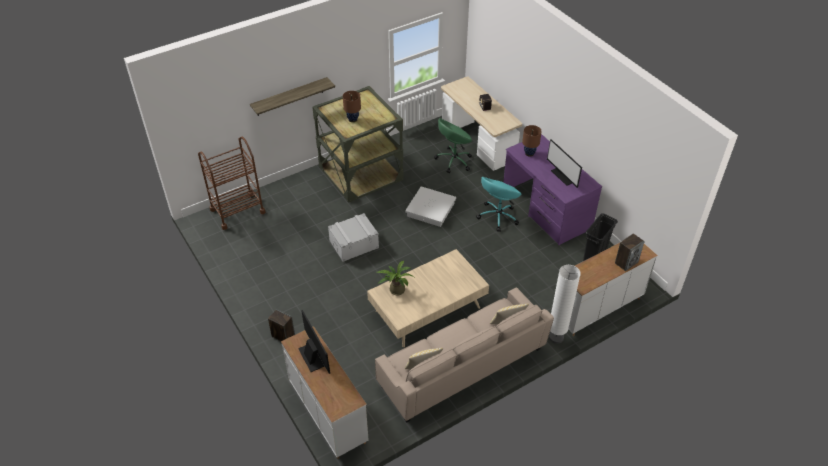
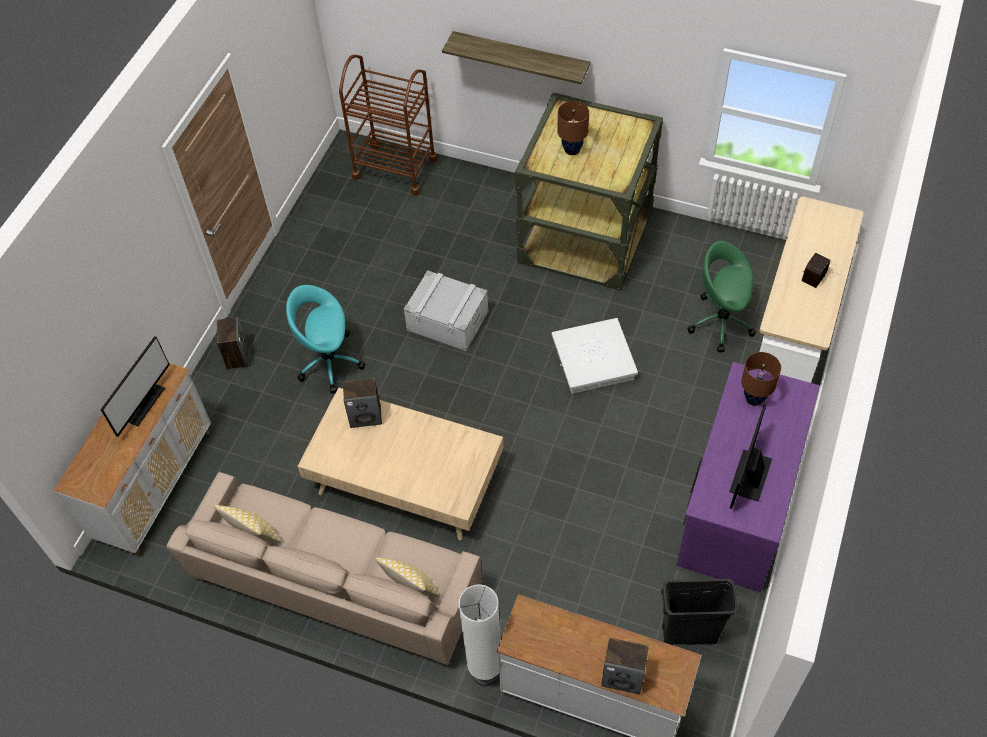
camera: 55 degrees right, 10 degrees up
potted plant [377,261,414,296] -> speaker [343,378,382,428]
turquoise office chair [476,177,521,232] -> turquoise office chair moved to [286,285,365,393]

